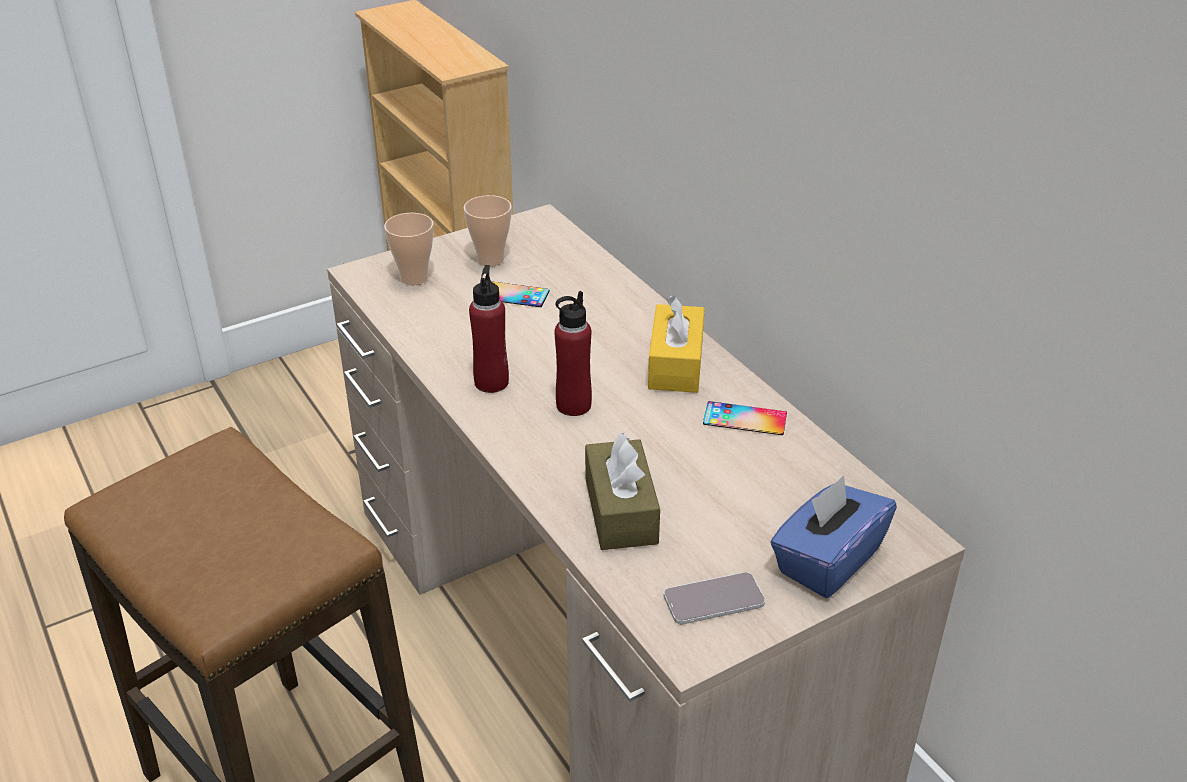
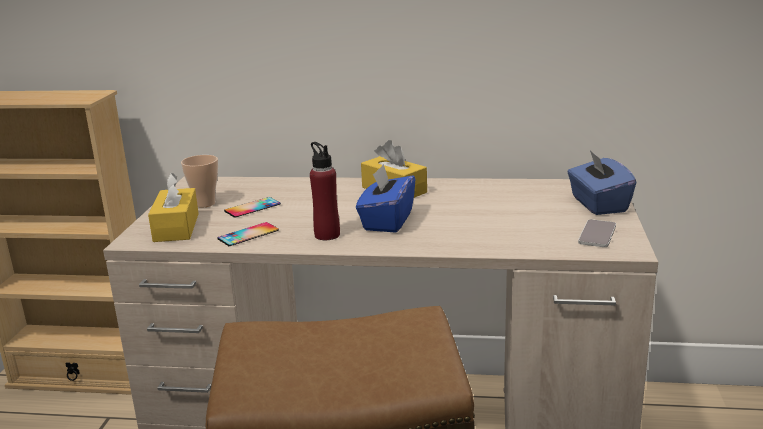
camera: 50 degrees left, 15 degrees down
cup [384,213,434,285] -> yellow tissue box [148,173,199,242]
red bottle [554,291,592,416] -> blue tissue box [356,164,415,233]
brown tissue box [585,433,660,550] -> none
phone [703,401,787,435] -> phone moved to [217,222,279,246]

